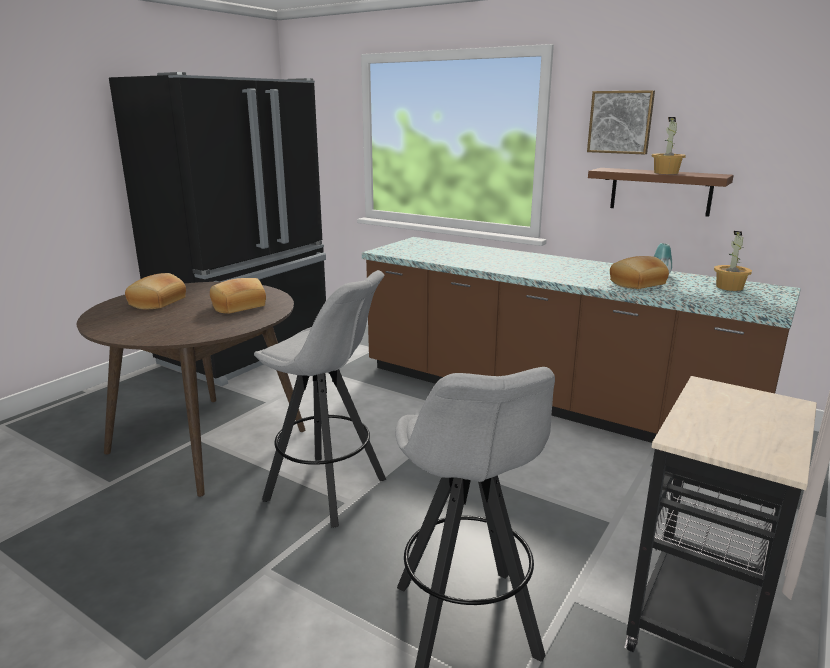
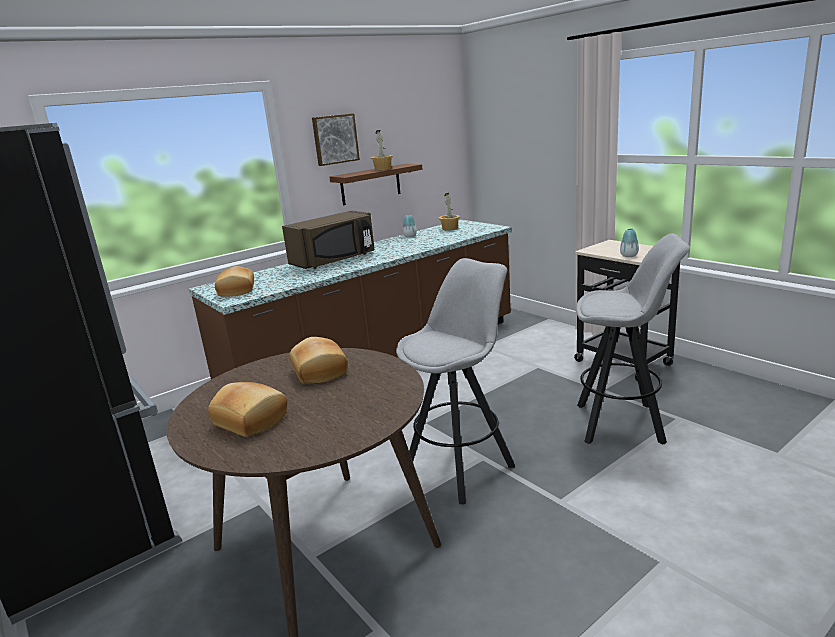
camera: 70 degrees left, 0 degrees up
bread [610,256,669,289] -> bread moved to [215,266,254,297]
none -> brown microwave [282,211,375,269]
none -> vase [620,228,639,257]

